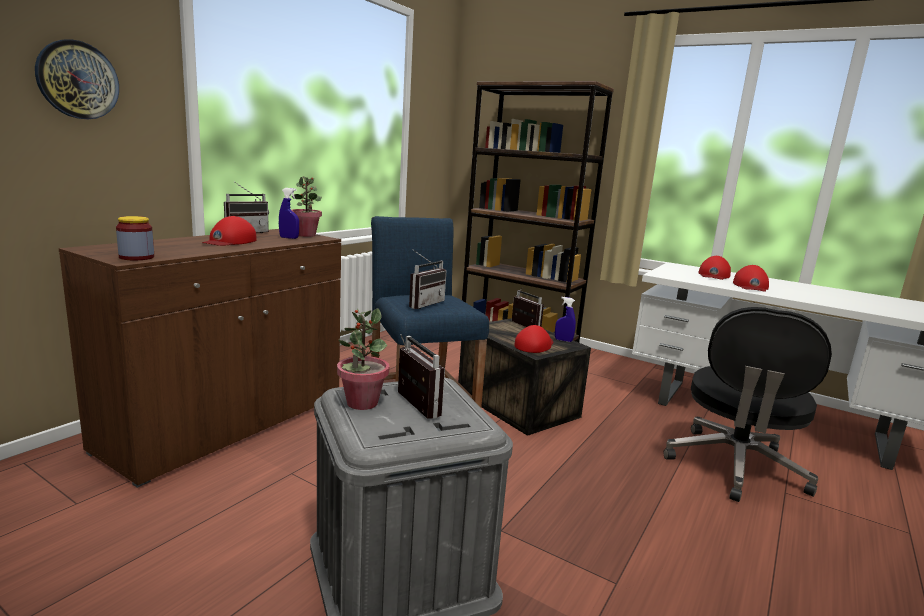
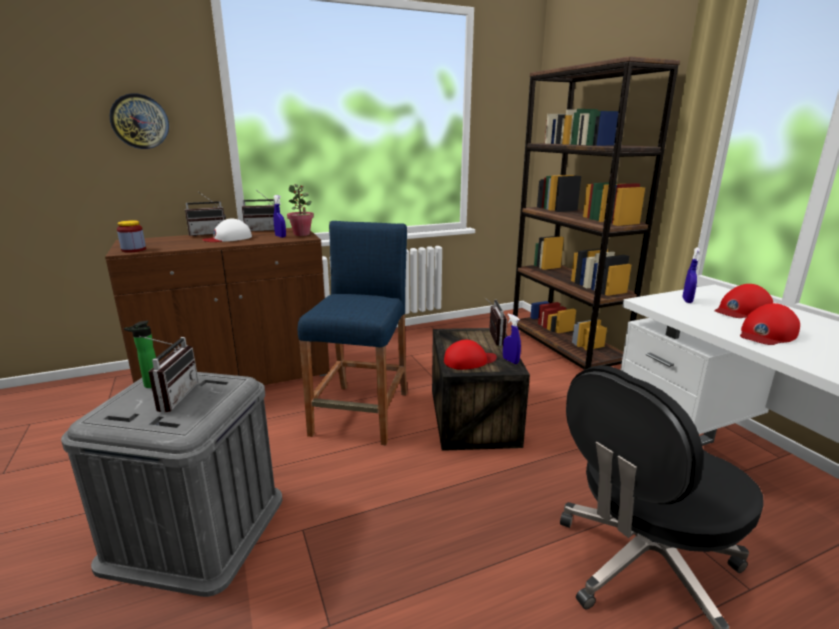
camera: 35 degrees right, 5 degrees up
red cap [202,216,257,246] -> white cap [202,218,252,242]
potted plant [337,308,390,410] -> bottle [124,321,156,388]
radio [409,249,446,309] -> radio moved to [185,193,226,236]
none -> blue spray bottle [682,247,701,303]

